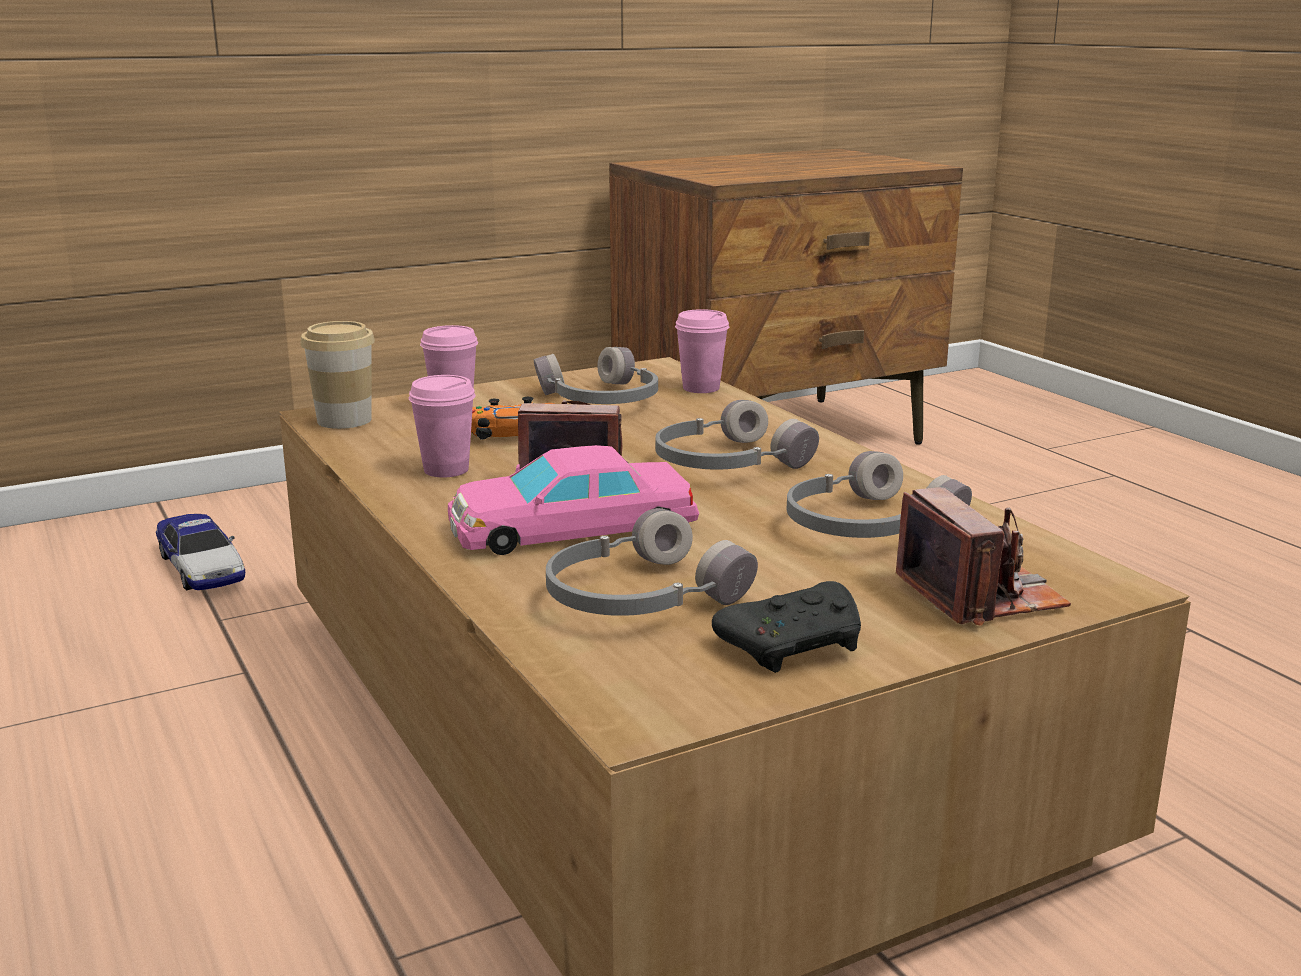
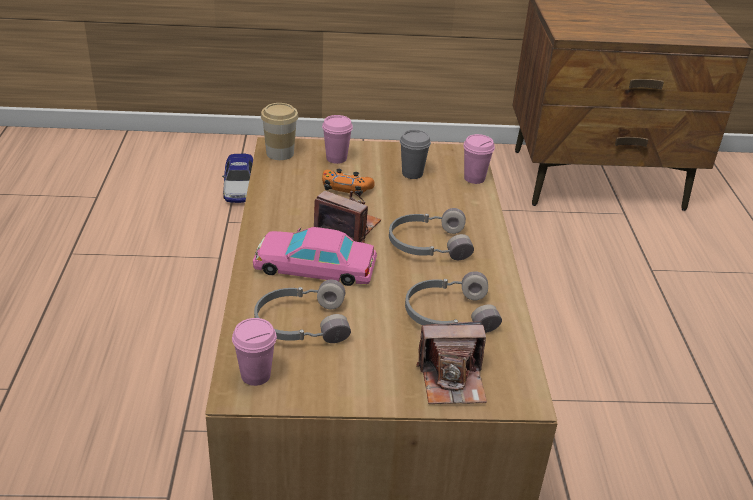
camera: 25 degrees right, 15 degrees up
pink cup [409,375,476,478] -> pink cup moved to [232,318,277,386]
grey headphones [534,347,658,404] -> grey cup [400,130,431,179]
black game controller [712,581,861,673] -> none
camera [896,487,1071,626] -> camera turned 75 degrees clockwise [416,321,487,404]

